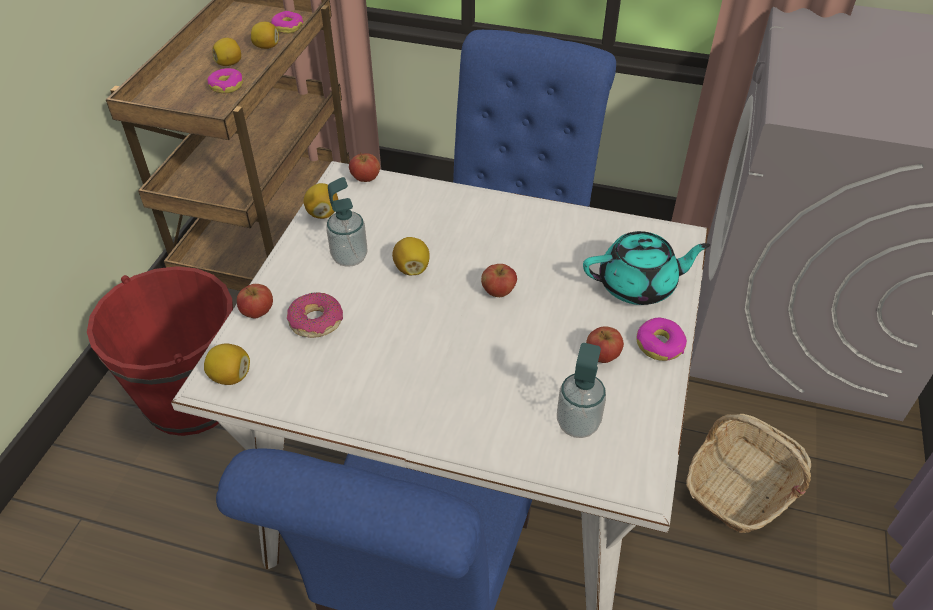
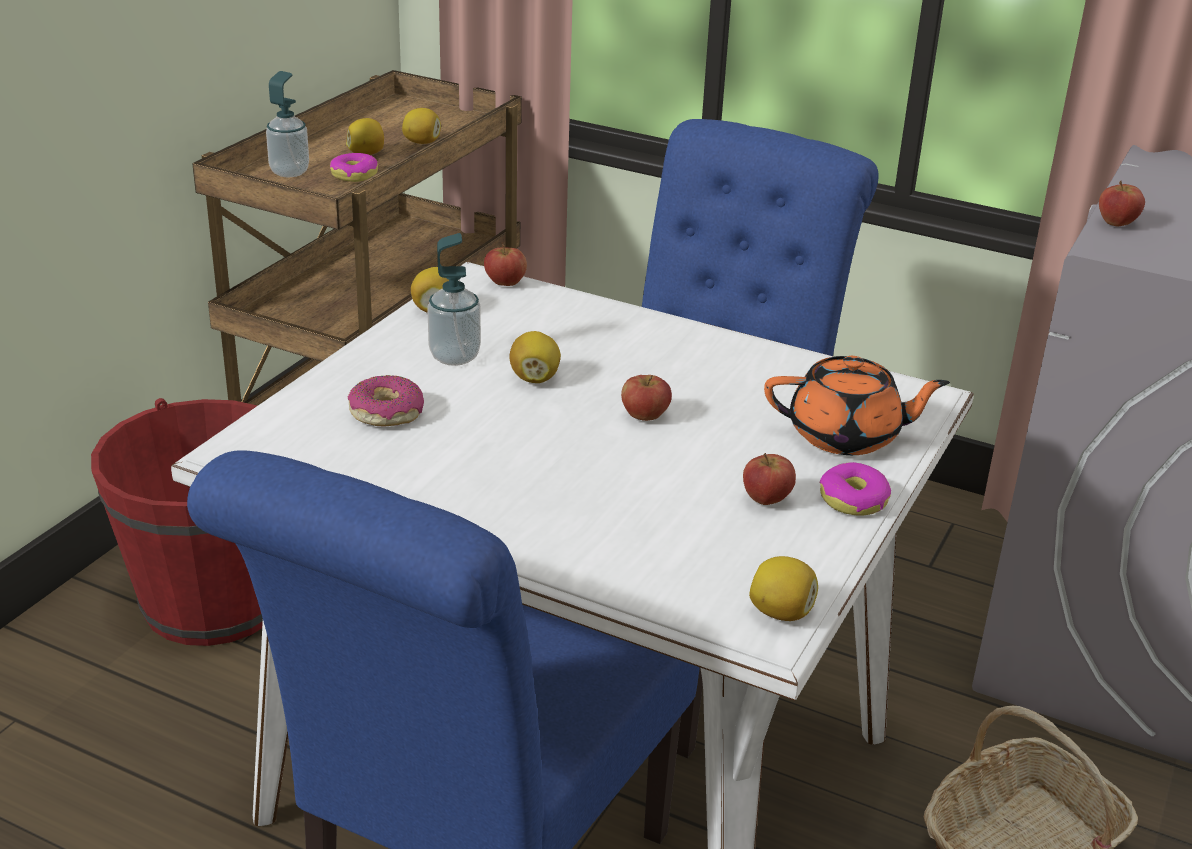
camera: 10 degrees right, 15 degrees down
lemon [204,343,250,385] -> lemon moved to [749,556,818,621]
apple [237,284,273,319] -> apple moved to [1099,181,1145,226]
donut [271,11,303,34] -> none
soap dispenser [557,343,606,438] -> soap dispenser moved to [266,71,309,177]
turquoise teapot [583,231,710,305] -> orange teapot [764,356,950,455]

